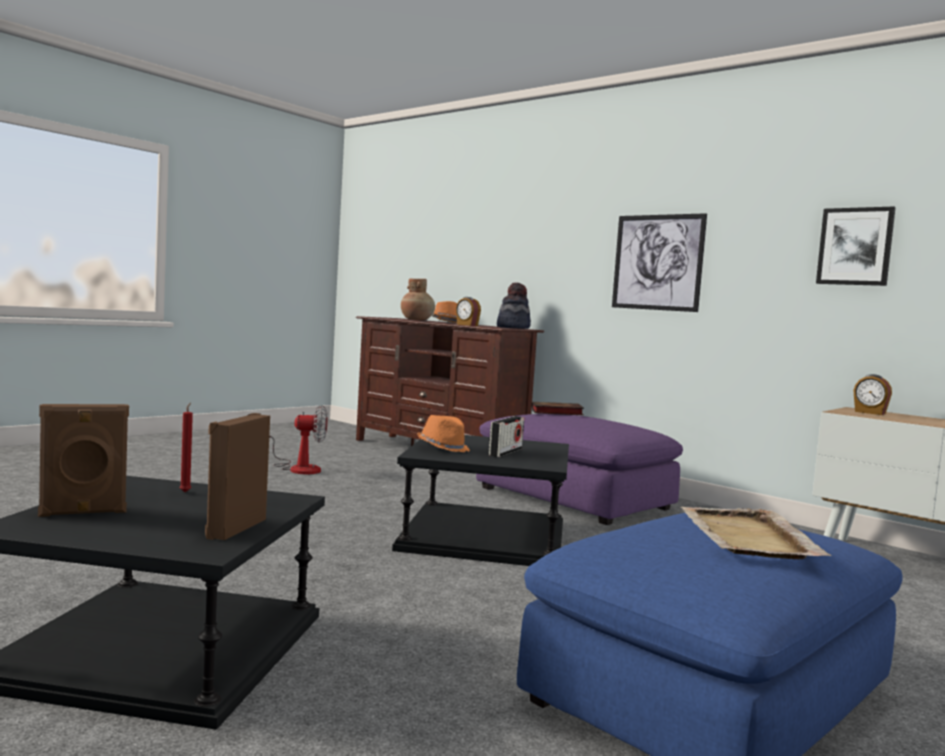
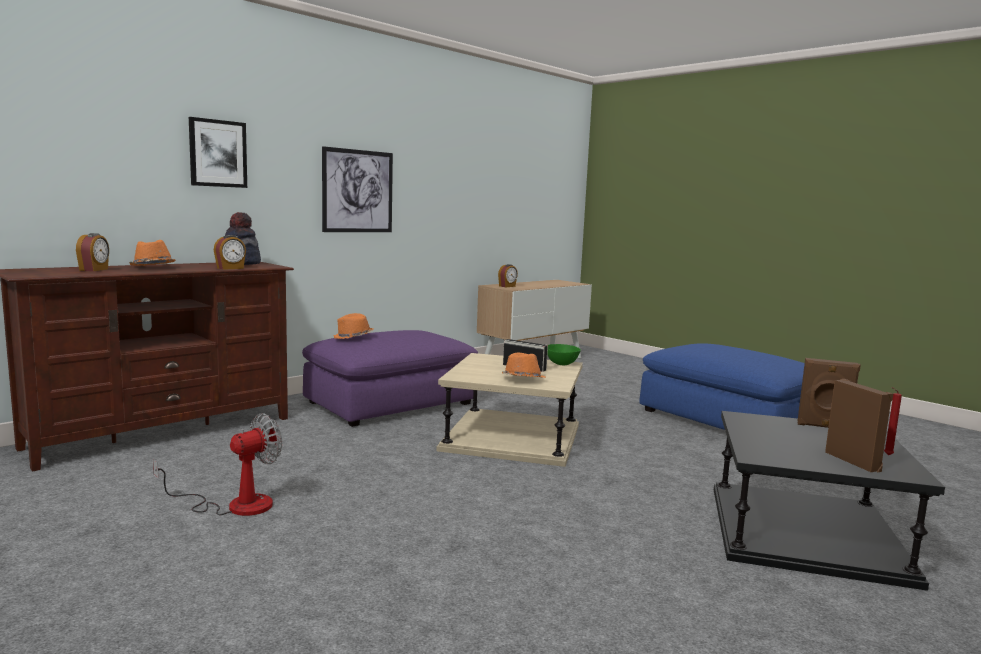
camera: 85 degrees left, 5 degrees up
red candle [180,402,193,492] -> red candle moved to [884,387,902,455]
fan [269,405,328,474] -> fan turned 45 degrees clockwise [153,413,282,516]
black side table [392,435,569,566] -> beige side table [437,353,583,467]
brown vase [401,279,435,320] -> alarm clock [76,233,109,271]
book [532,402,584,415] -> orange hat [333,313,373,339]
beige tray [680,507,832,559] -> none
picture [816,207,896,286] -> picture moved to [189,117,247,188]
none -> green bowl [547,344,581,365]

